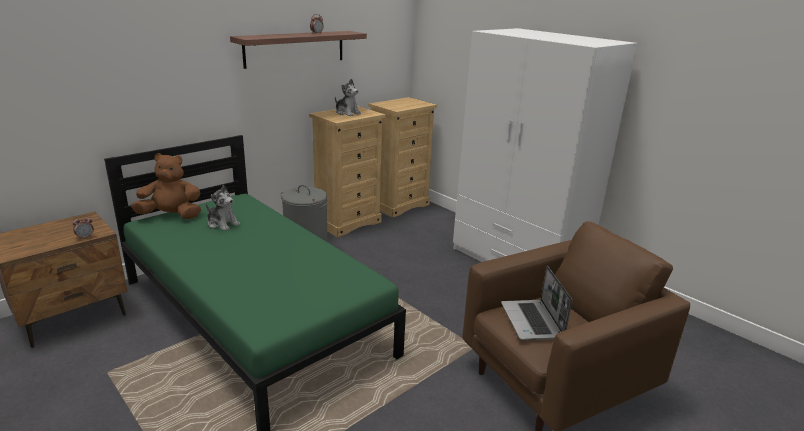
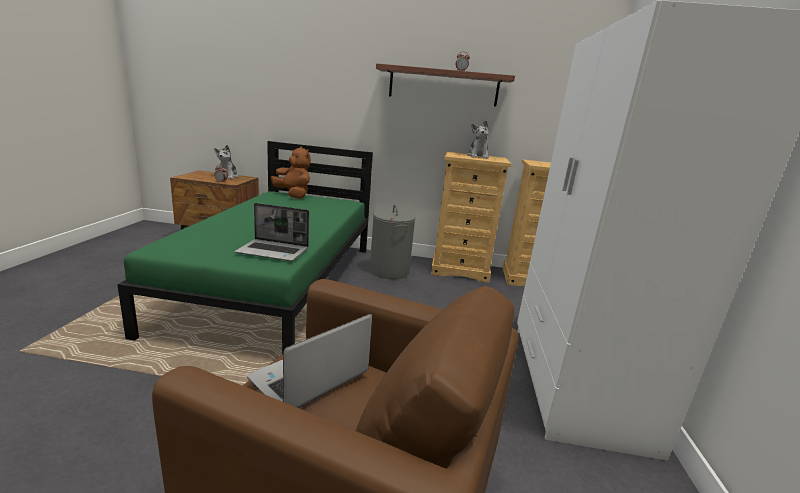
camera: 50 degrees right, 5 degrees down
plush toy [206,184,240,231] -> plush toy moved to [214,145,238,179]
none -> laptop [235,203,309,261]

